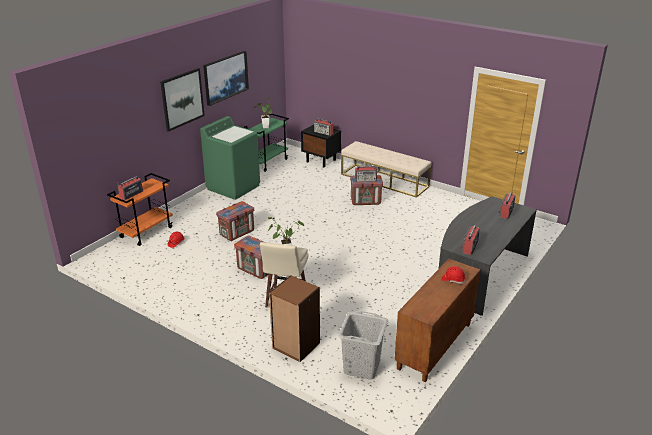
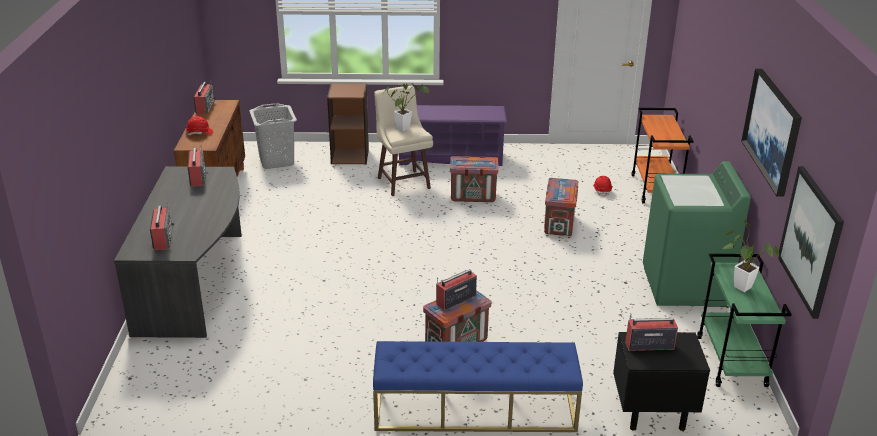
camera: 145 degrees right, 0 degrees up
radio [117,176,143,201] -> radio moved to [194,80,215,115]
picture [160,68,205,132] -> picture moved to [778,166,844,319]
beige bench [341,141,432,198] -> blue bench [373,341,583,432]
none -> purple shoe rack [399,105,507,166]

